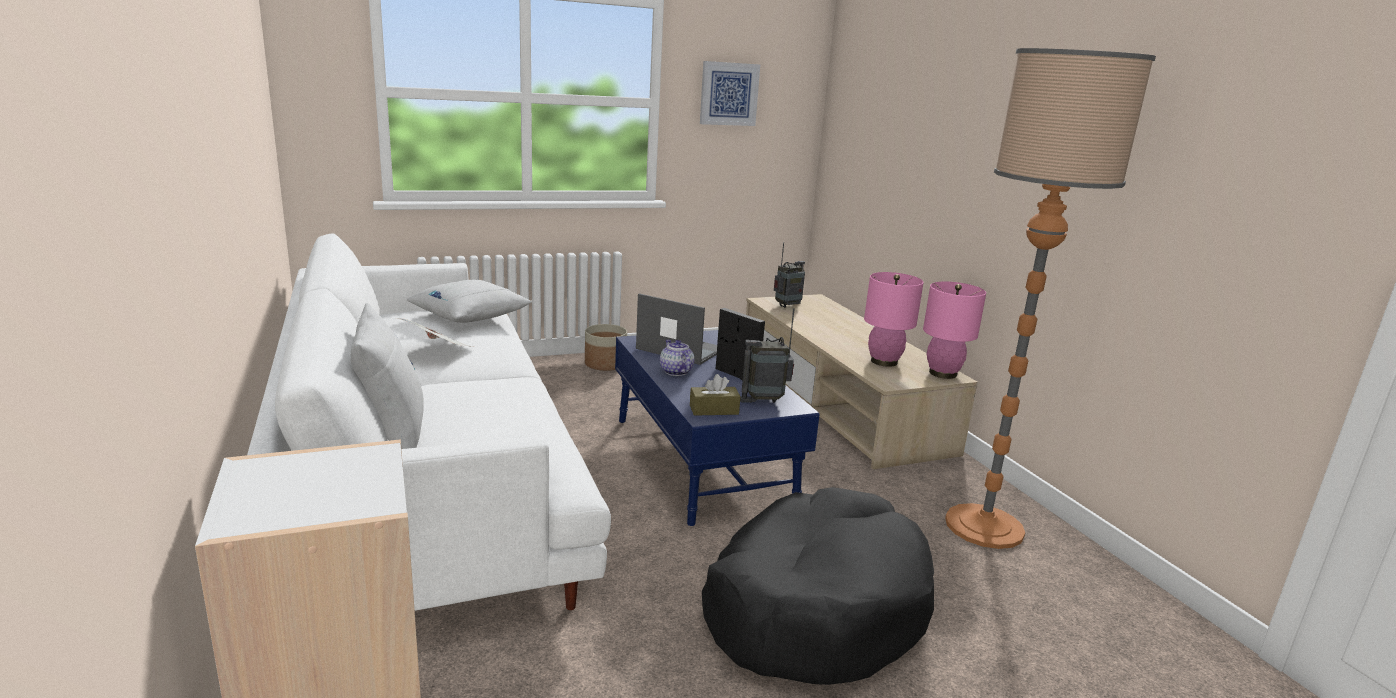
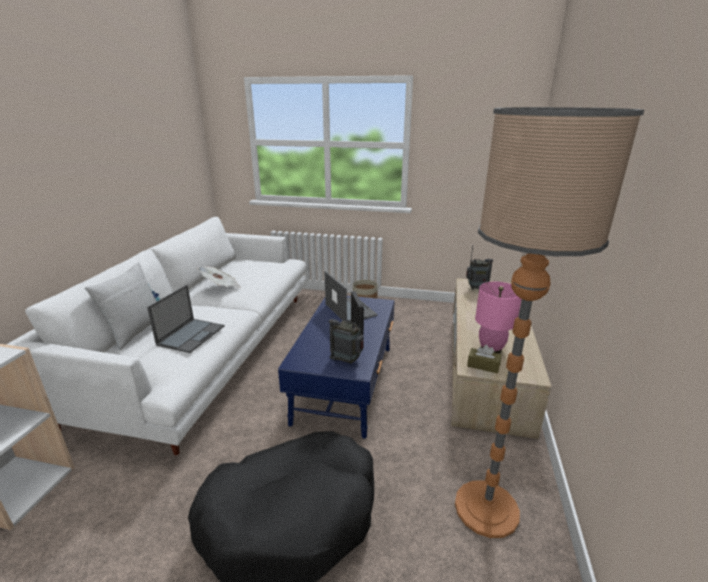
camera: 35 degrees right, 5 degrees up
grey pillow [407,280,532,323] -> none
teapot [660,340,694,376] -> none
brown tissue box [690,374,741,416] -> brown tissue box moved to [467,345,501,374]
picture [700,61,760,126] -> none
pink table lamp [923,281,986,379] -> none
none -> laptop [147,285,224,353]

